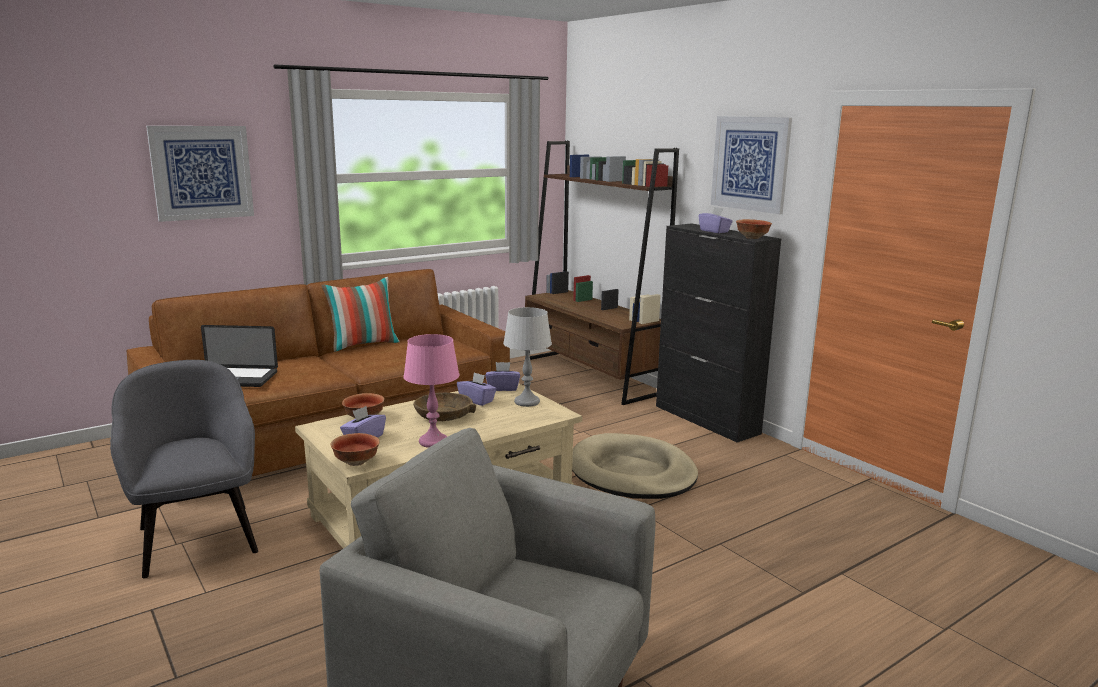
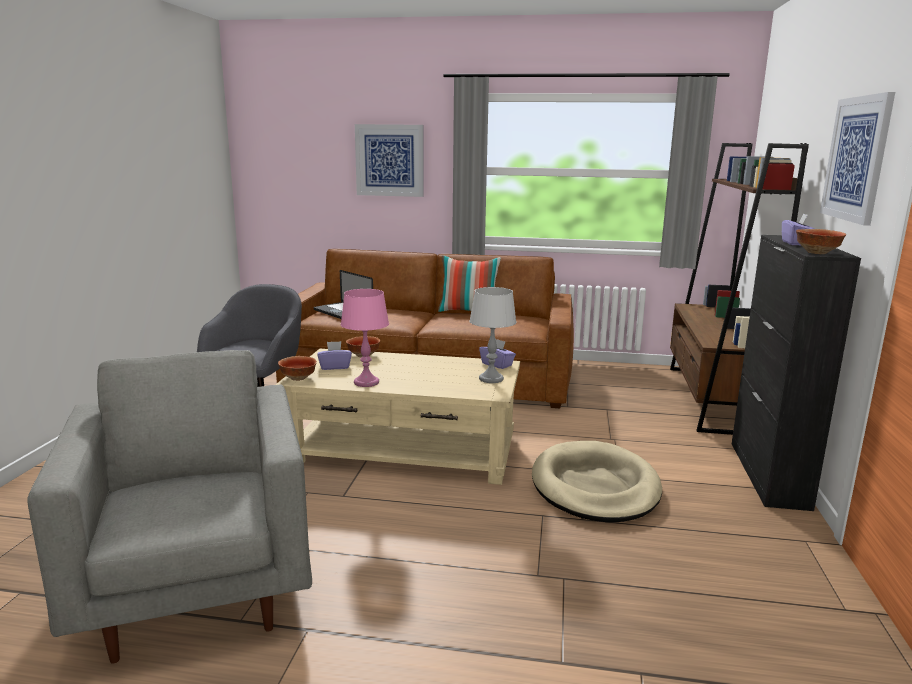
camera: 45 degrees right, 0 degrees up
brown bowl [413,392,476,421] -> none
purple tissue box [457,372,497,406] -> none

